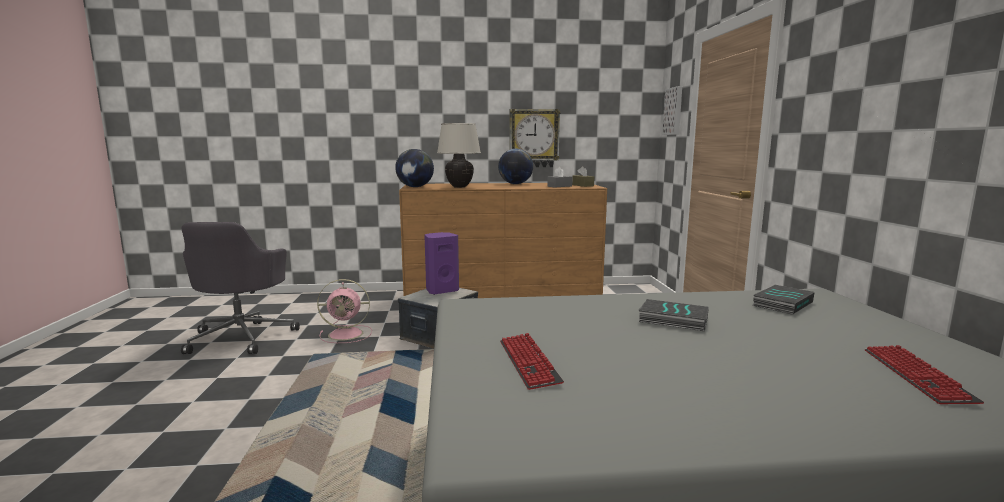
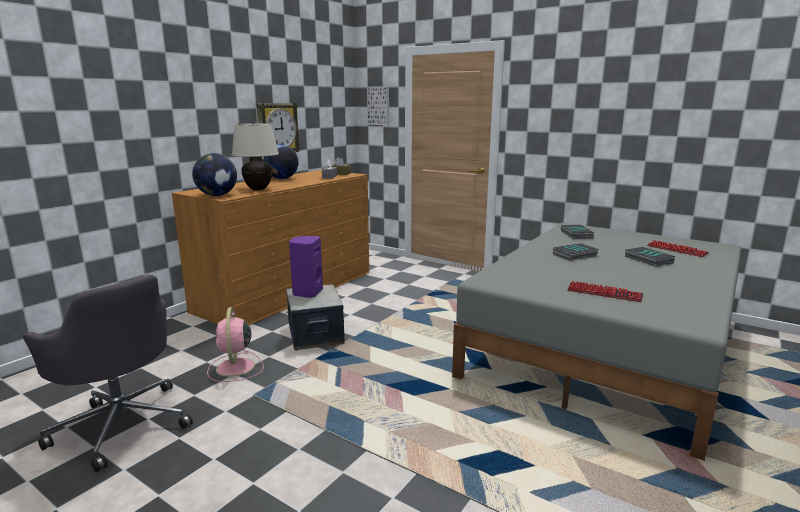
camera: 50 degrees left, 5 degrees up
pink fan [317,279,372,343] -> pink fan turned 135 degrees clockwise [207,307,264,382]
none -> book [625,247,675,267]

